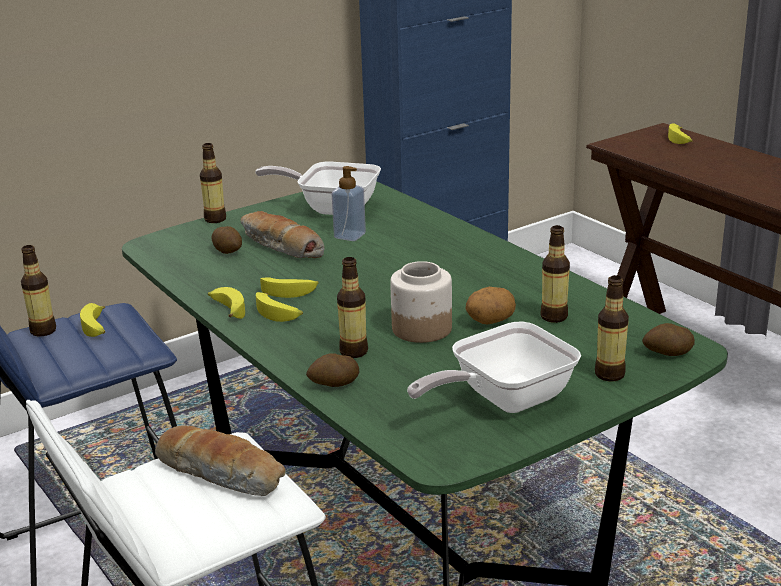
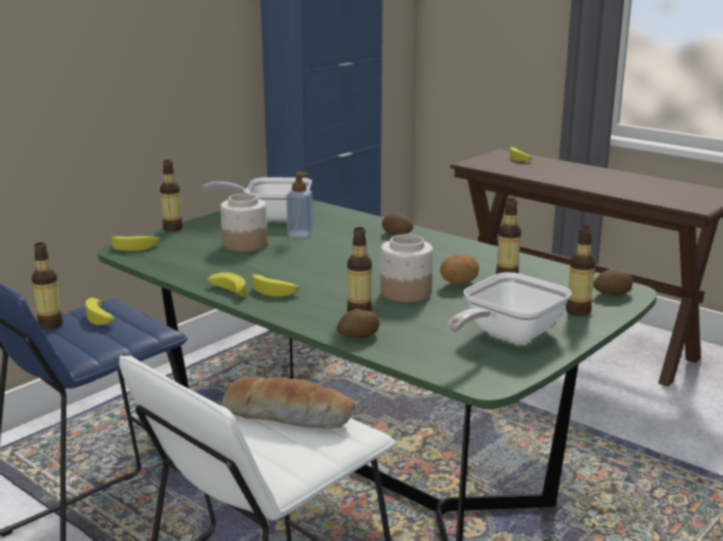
camera: 15 degrees left, 5 degrees down
potato [211,226,242,254] -> potato moved to [382,213,413,235]
bread [241,211,325,258] -> jar [221,193,268,252]
banana [260,277,319,298] -> banana moved to [111,236,160,251]

